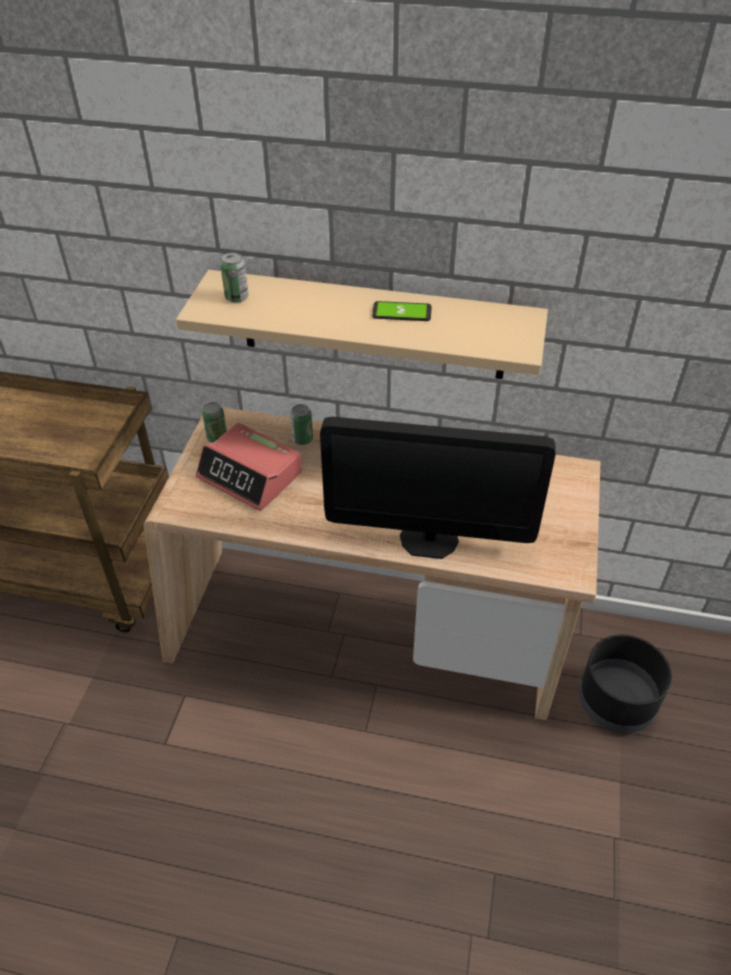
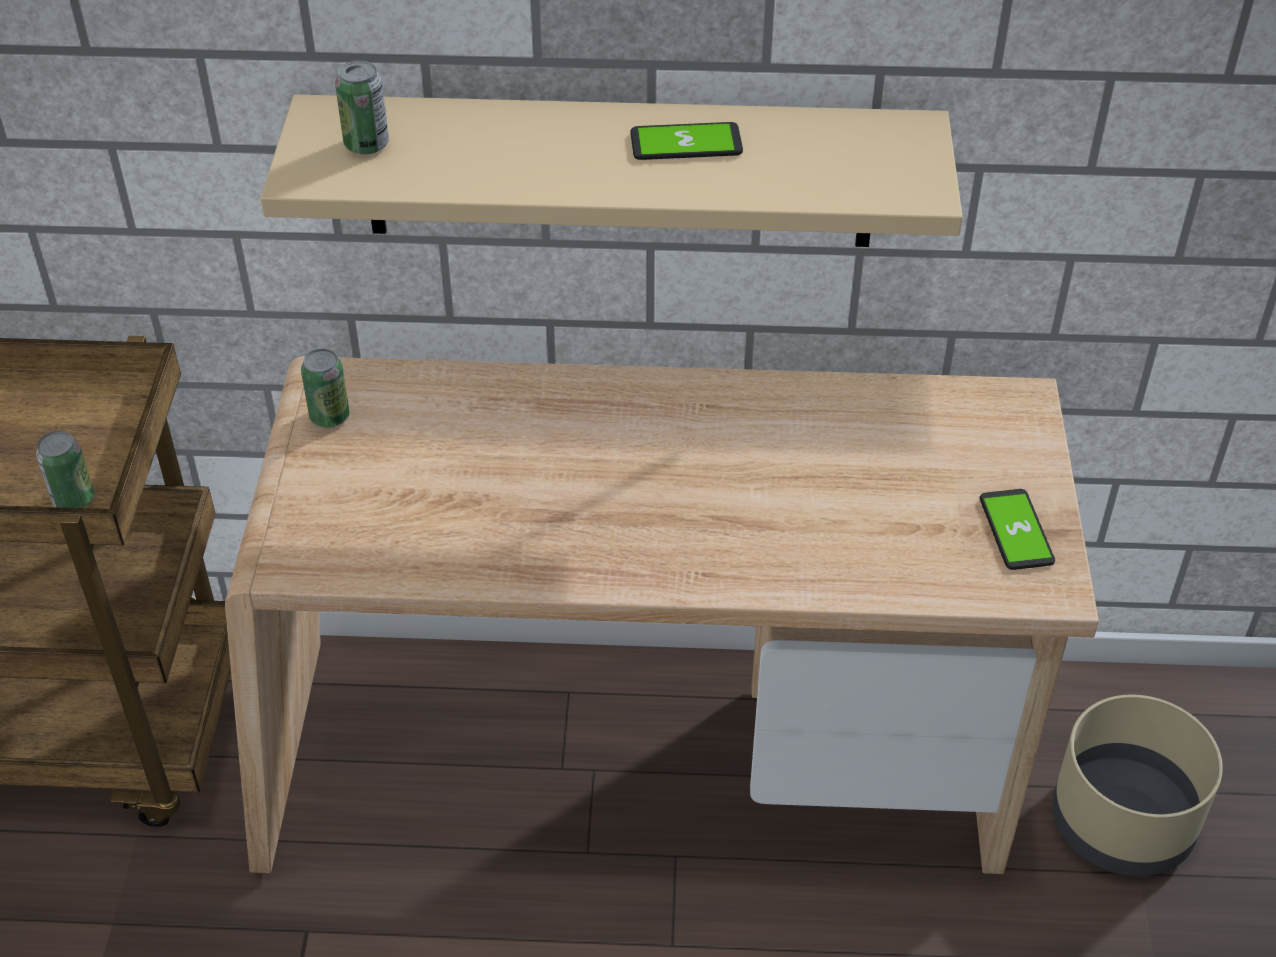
camera: 10 degrees left, 0 degrees up
alarm clock [196,423,302,511] -> none
can [290,404,313,445] -> can moved to [36,431,94,508]
monitor [320,417,556,559] -> none
black planter [579,635,672,733] -> beige planter [1053,695,1223,876]
none -> phone [980,489,1055,570]

